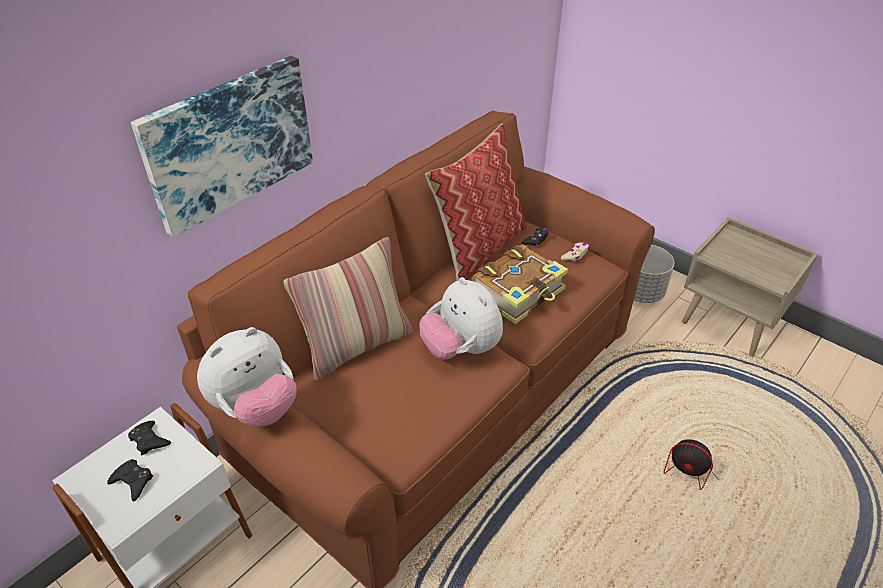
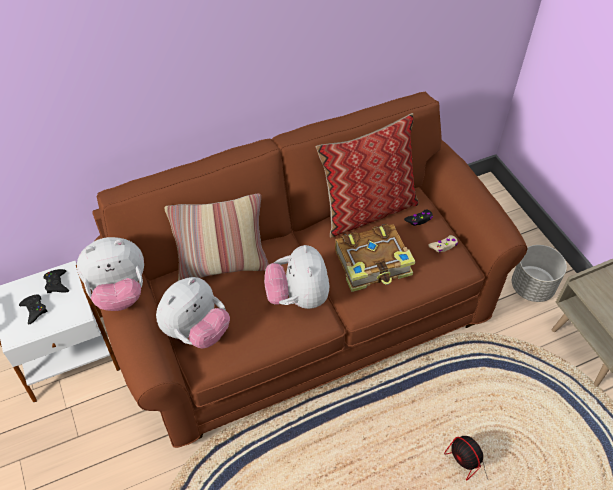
camera: 25 degrees right, 10 degrees up
picture [131,56,313,237] -> none
none -> plush toy [156,277,230,349]

